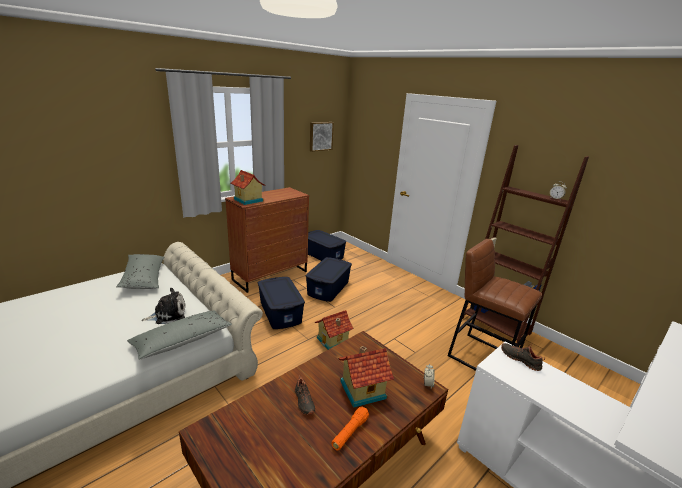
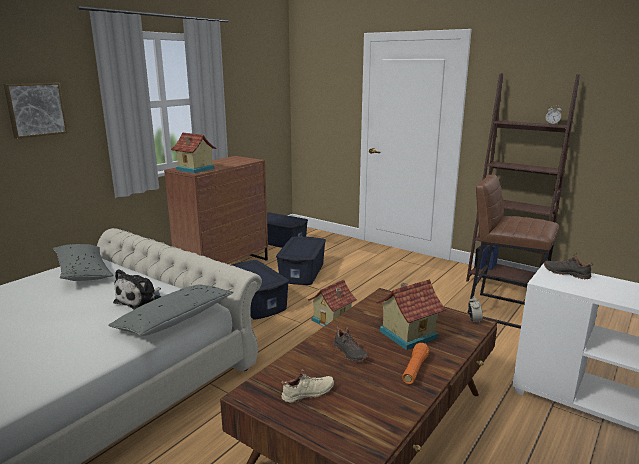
camera: 10 degrees left, 5 degrees down
plush toy [141,288,186,324] -> plush toy turned 150 degrees clockwise [113,269,161,310]
picture [310,122,334,152] -> picture moved to [4,83,68,139]
none -> beige shoe [281,369,335,403]

